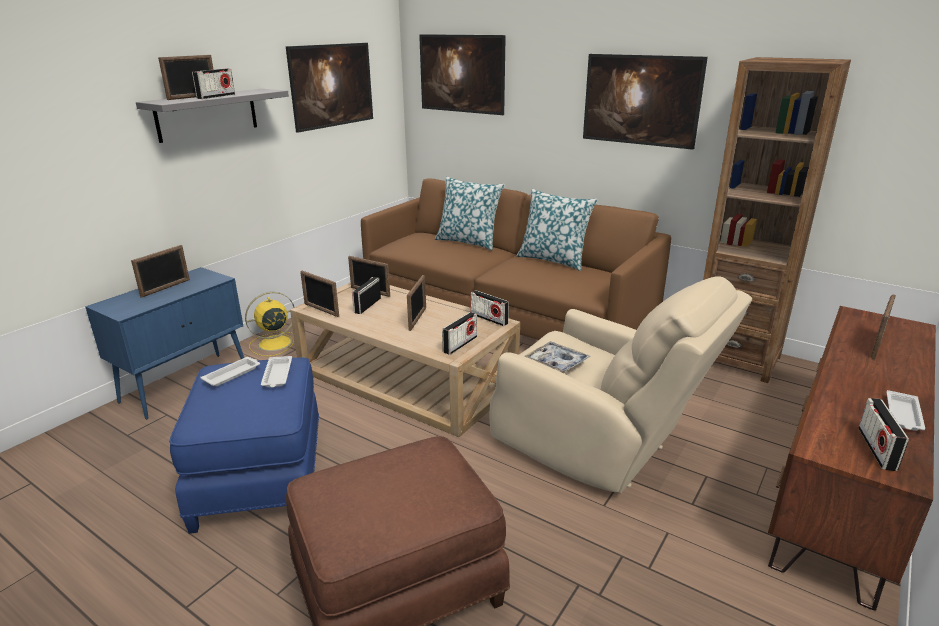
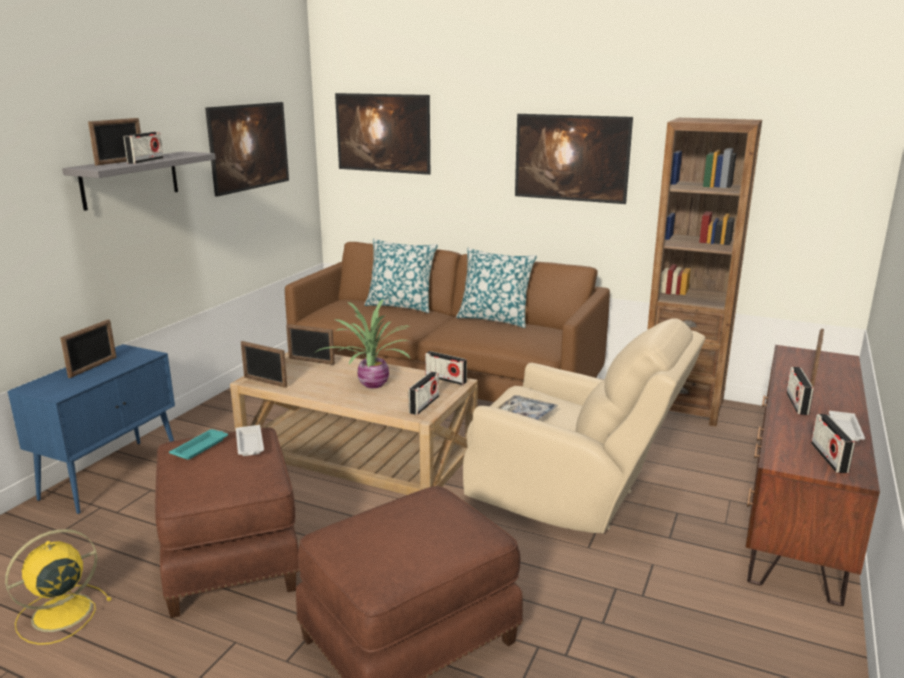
camera: 10 degrees left, 5 degrees down
blue ottoman [169,357,319,534] -> brown ottoman [155,427,299,618]
white tray [200,357,260,386] -> turquoise tray [169,429,228,460]
yellow fan [245,292,295,356] -> yellow fan moved to [5,529,111,645]
radio [352,277,381,314] -> radio moved to [786,367,814,415]
picture frame [407,275,426,331] -> potted plant [316,299,410,388]

